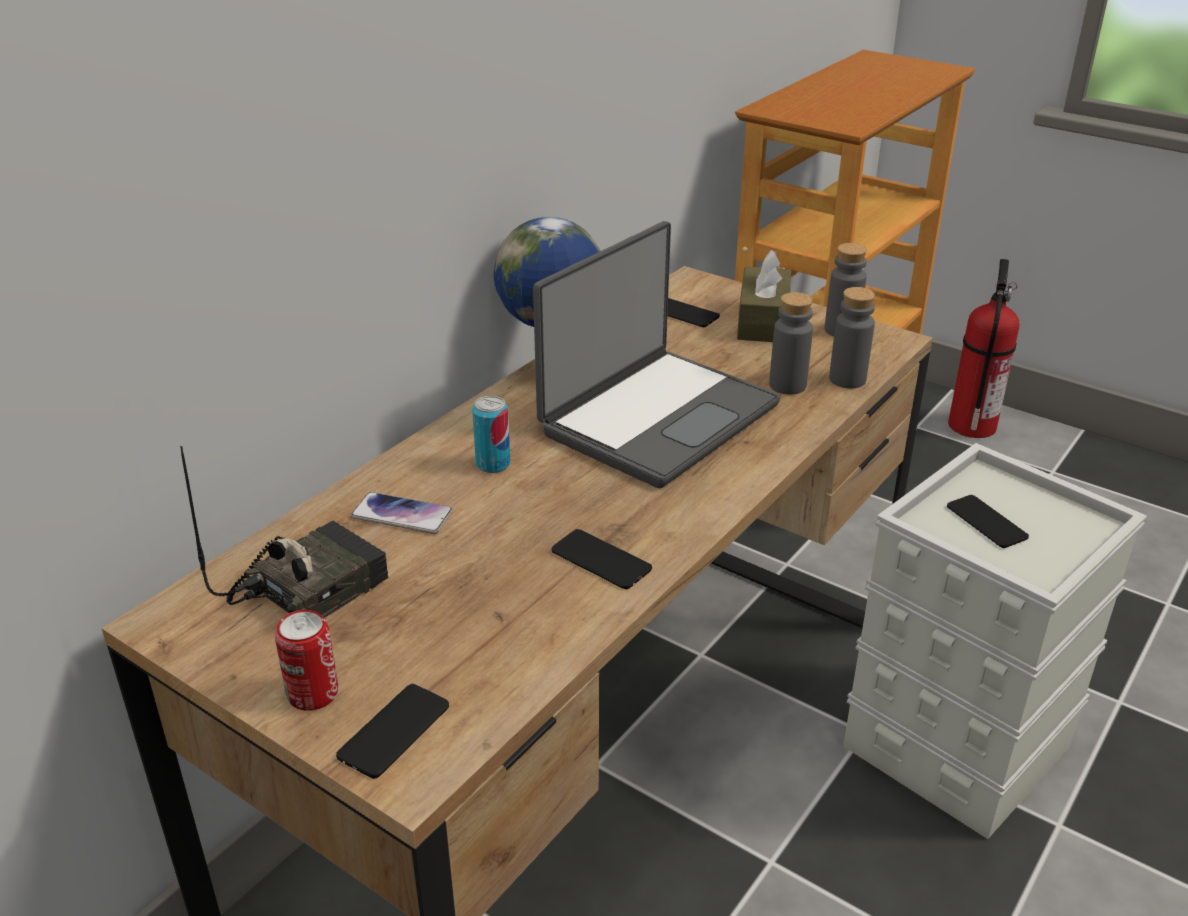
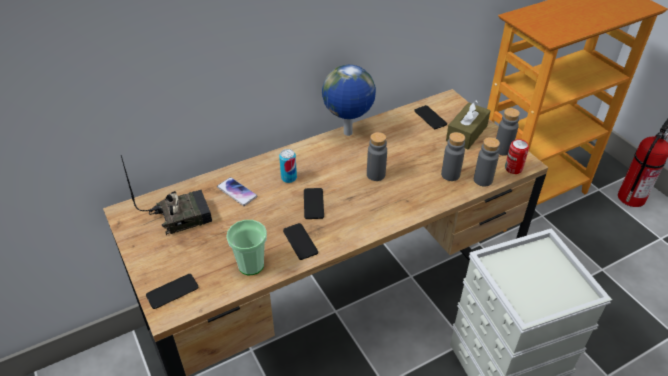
camera: 25 degrees right, 10 degrees up
can [275,610,338,711] -> can moved to [505,139,529,174]
laptop [533,221,781,488] -> grey bottle [367,132,387,181]
phone [947,495,1029,548] -> phone moved to [304,188,324,219]
none -> cup [226,220,267,275]

